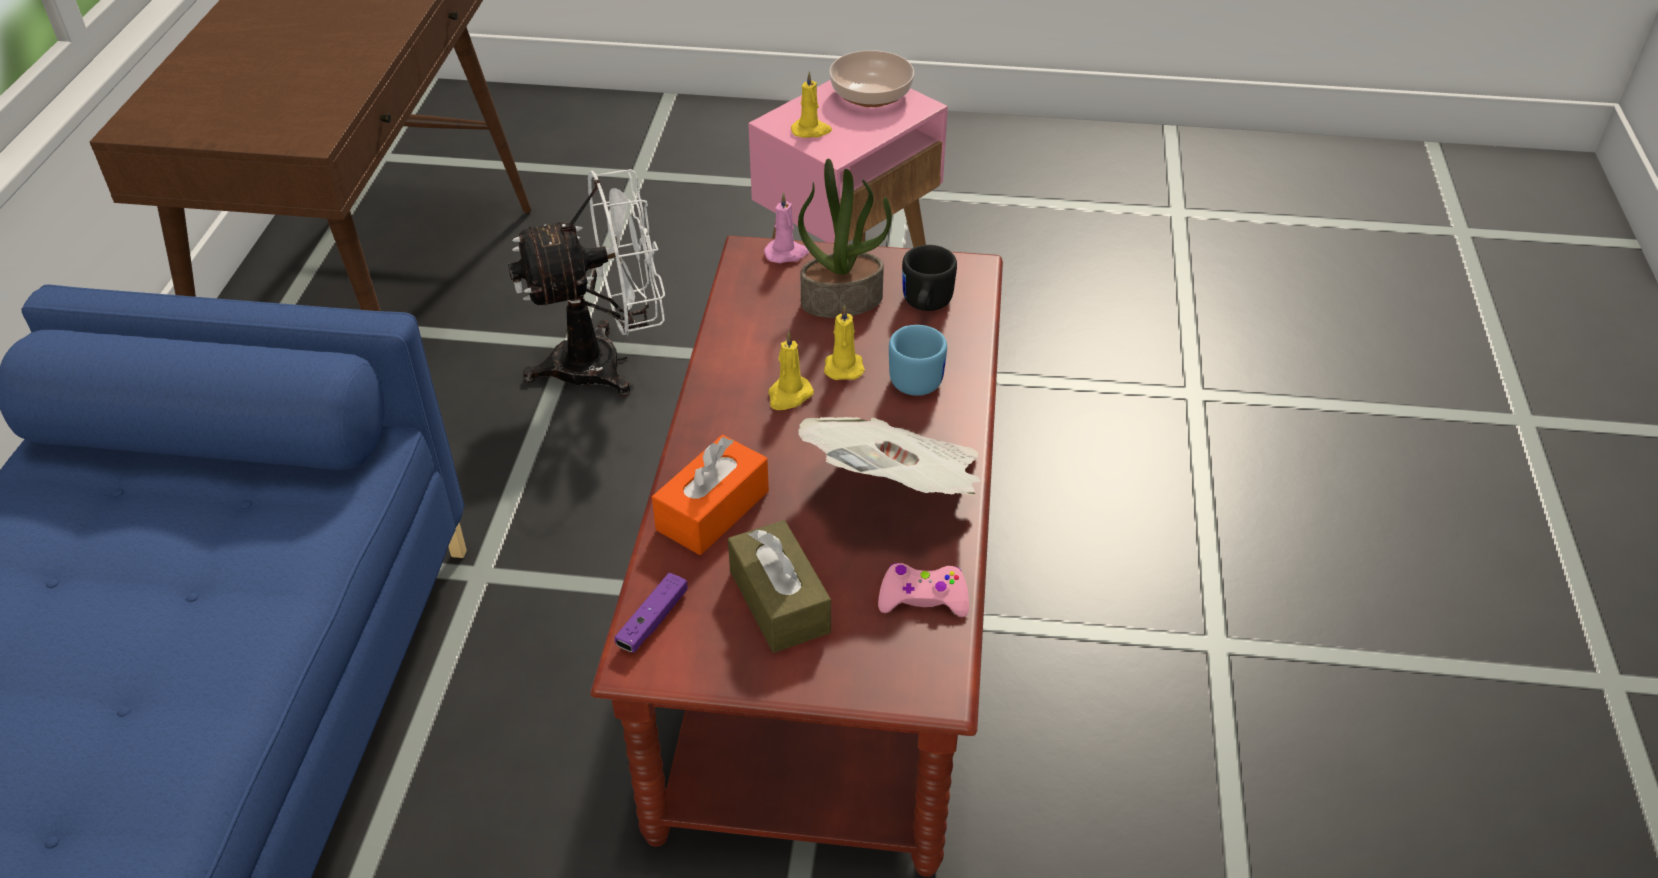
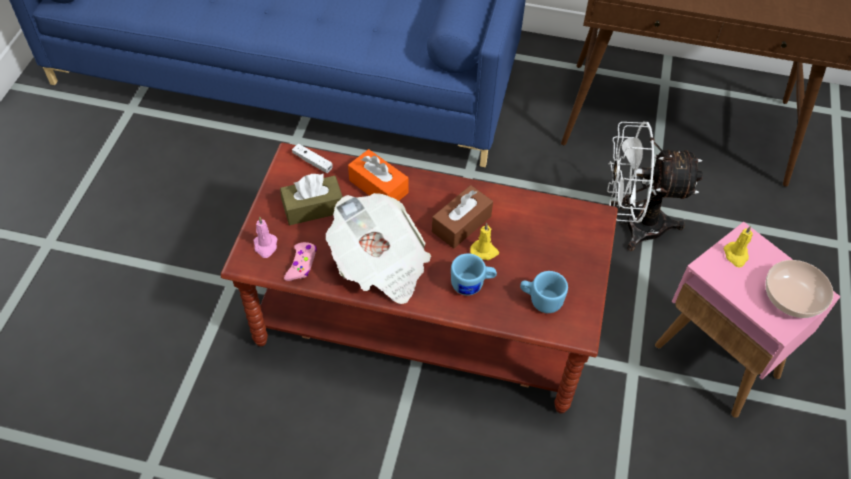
camera: 95 degrees right, 10 degrees up
white fan [508,169,665,396] -> white fan turned 105 degrees clockwise [607,122,703,251]
purple game controller [615,573,688,653] -> white game controller [292,144,333,173]
pink candle [764,192,809,263] -> pink candle moved to [254,216,277,258]
yellow candle [768,331,814,410] -> brown tissue box [432,185,493,248]
potted plant [798,159,892,318] -> none
black mug [902,245,957,311] -> blue mug [520,271,568,313]

